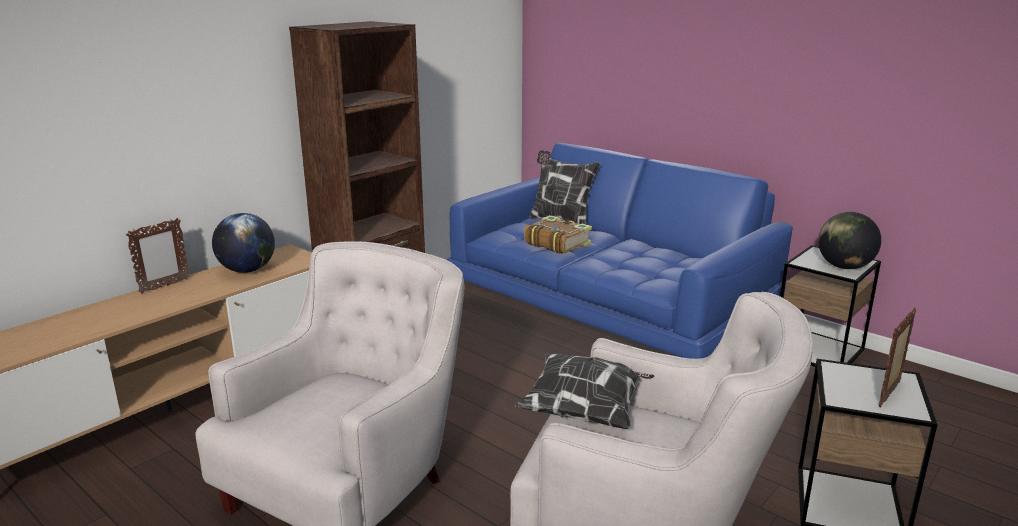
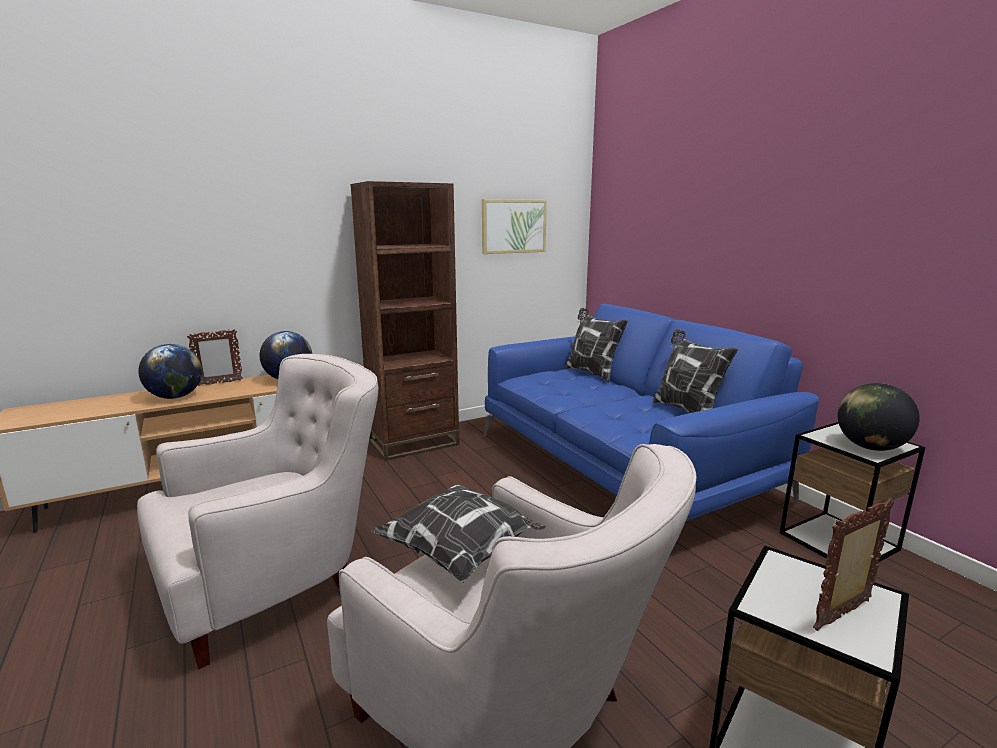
camera: 20 degrees right, 5 degrees down
book [524,215,592,254] -> none
none -> globe [138,344,202,399]
none -> picture [482,199,547,254]
none -> pillow [653,329,738,413]

